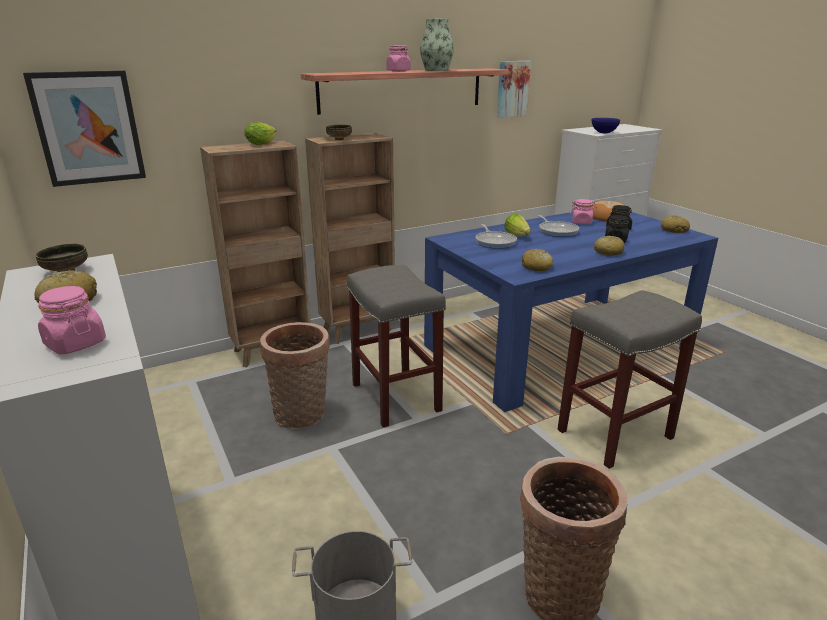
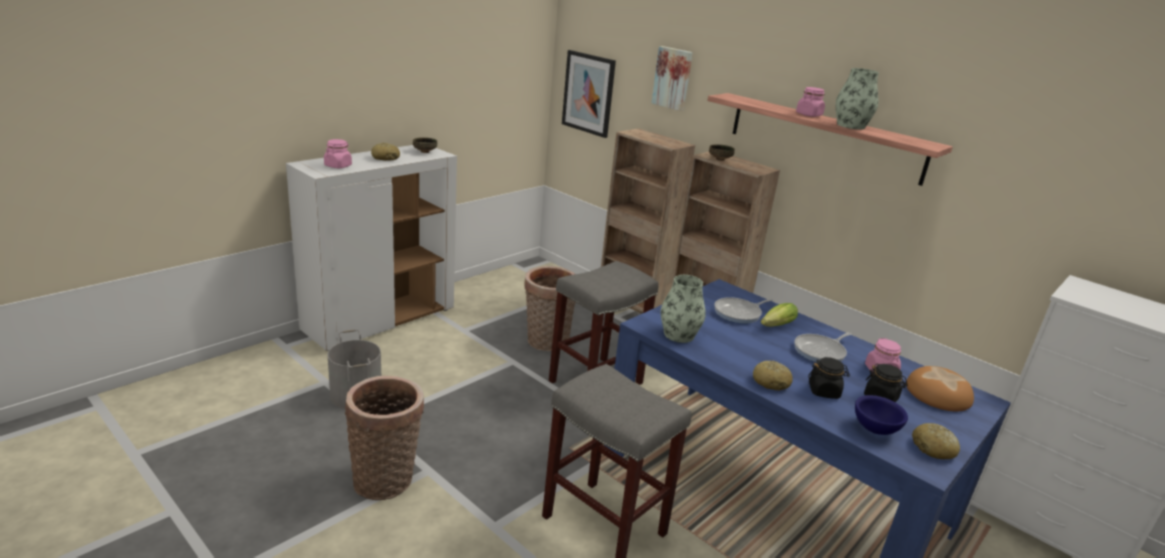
camera: 70 degrees right, 0 degrees up
lettuce [244,122,277,145] -> none
picture [497,61,531,118] -> picture moved to [652,46,693,111]
bread [522,248,553,271] -> vase [661,275,706,343]
blue bowl [592,118,620,133] -> blue bowl moved to [855,395,908,435]

